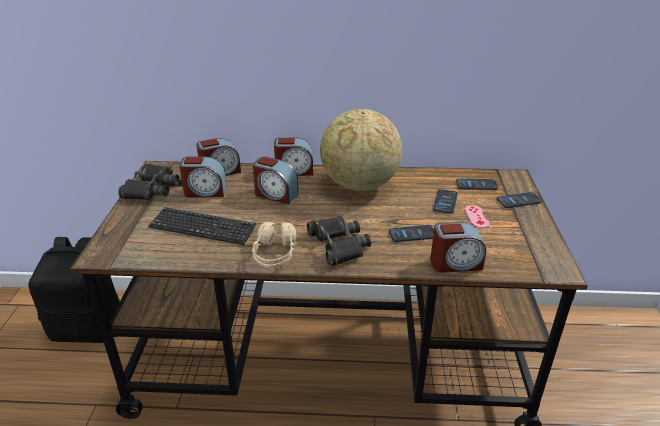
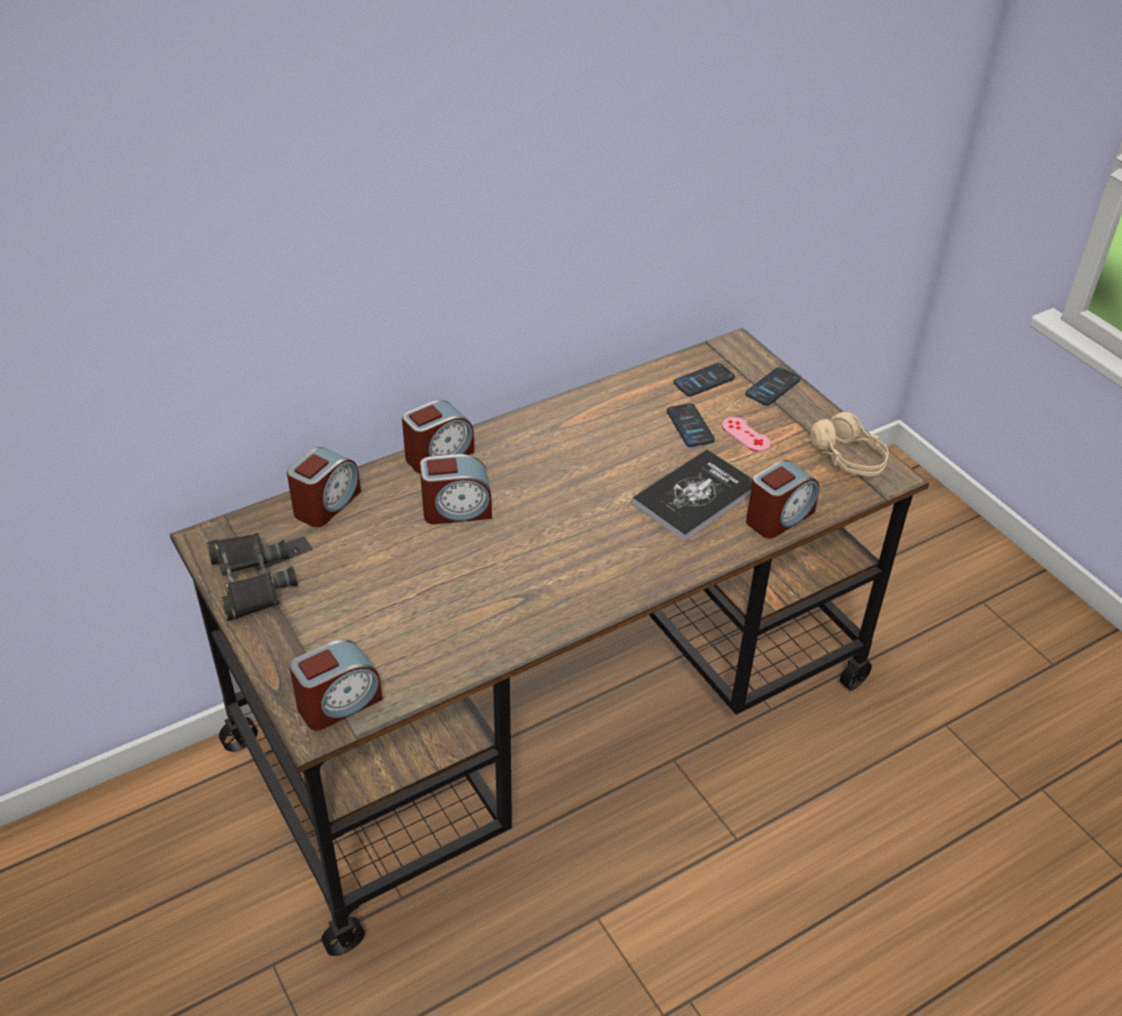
camera: 35 degrees left, 10 degrees up
black backpack [28,237,120,343] -> none
keyboard [149,207,256,245] -> none
alarm clock [179,156,227,197] -> alarm clock moved to [289,639,383,731]
beige headphones [252,222,296,268] -> beige headphones moved to [810,412,888,476]
black binoculars [307,216,371,267] -> none
globe [320,109,402,191] -> none
phone [389,225,434,242] -> book [631,449,753,541]

